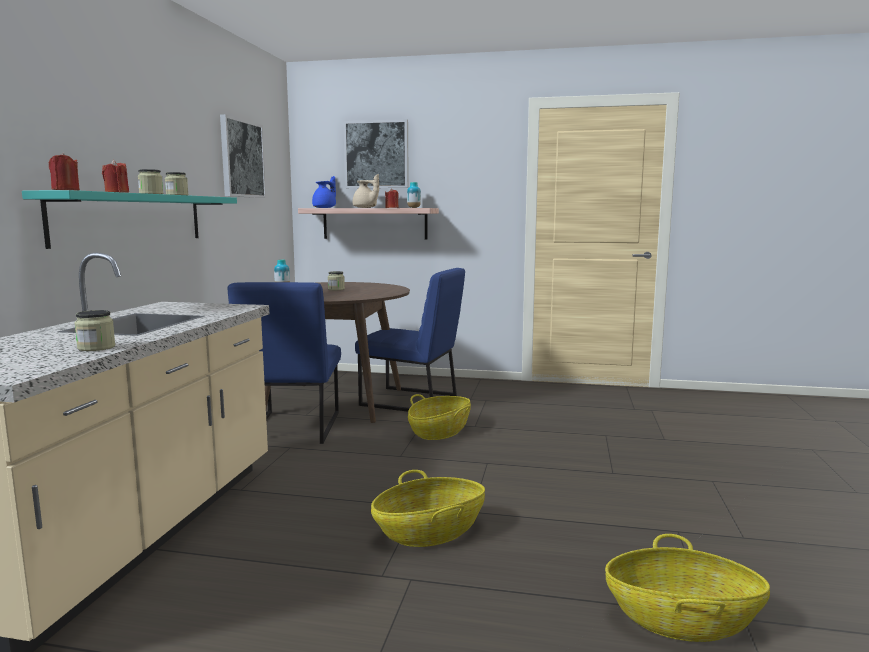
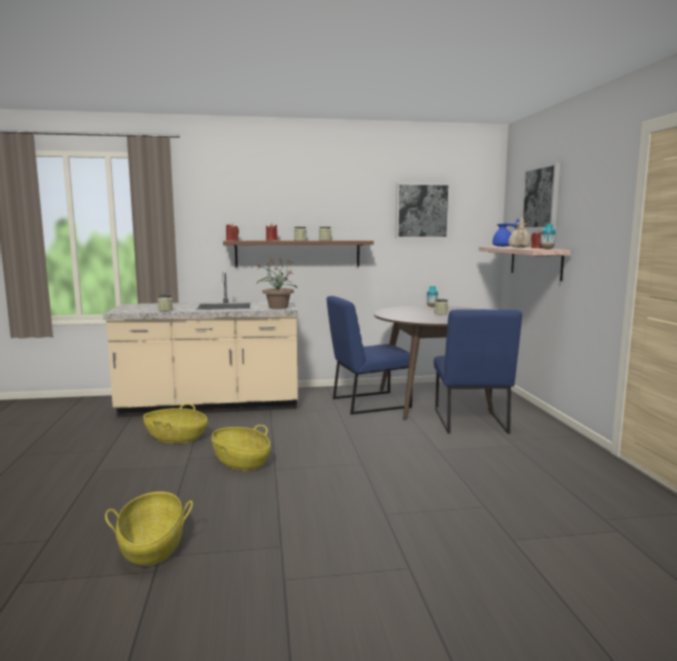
camera: 70 degrees right, 0 degrees up
turquoise shelf [22,190,237,249] -> brown shelf [223,240,374,268]
basket [408,394,471,440] -> basket moved to [143,403,208,443]
none -> potted plant [257,258,297,309]

